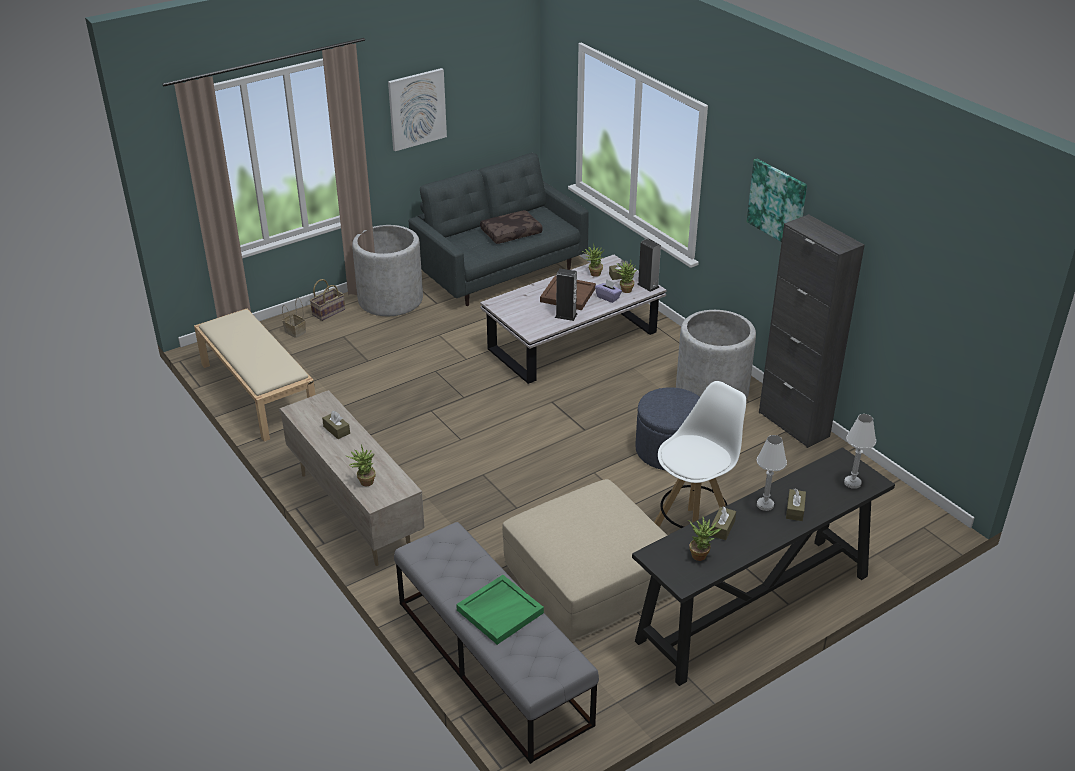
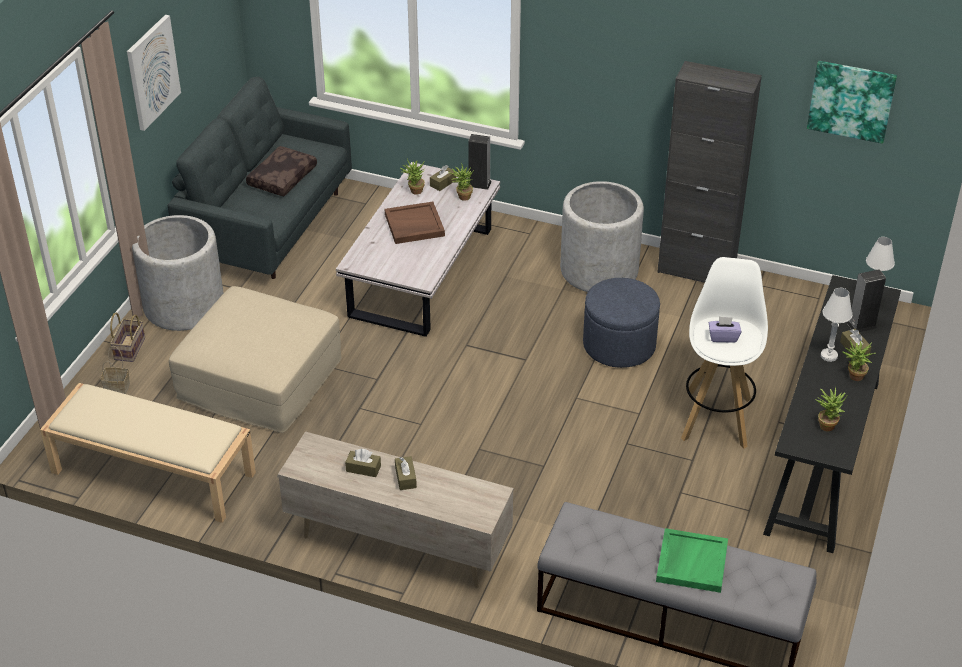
camera: 35 degrees left, 5 degrees up
potted plant [346,445,376,486] -> potted plant moved to [842,340,876,381]
beige ottoman [502,479,672,641] -> beige ottoman moved to [169,286,342,433]
speaker [555,268,577,321] -> speaker moved to [847,269,886,332]
purple tissue box [595,279,622,303] -> purple tissue box moved to [709,317,741,343]
brown tissue box [711,506,736,540] -> brown tissue box moved to [395,456,417,490]
picture [747,159,807,242] -> picture moved to [807,61,897,144]

